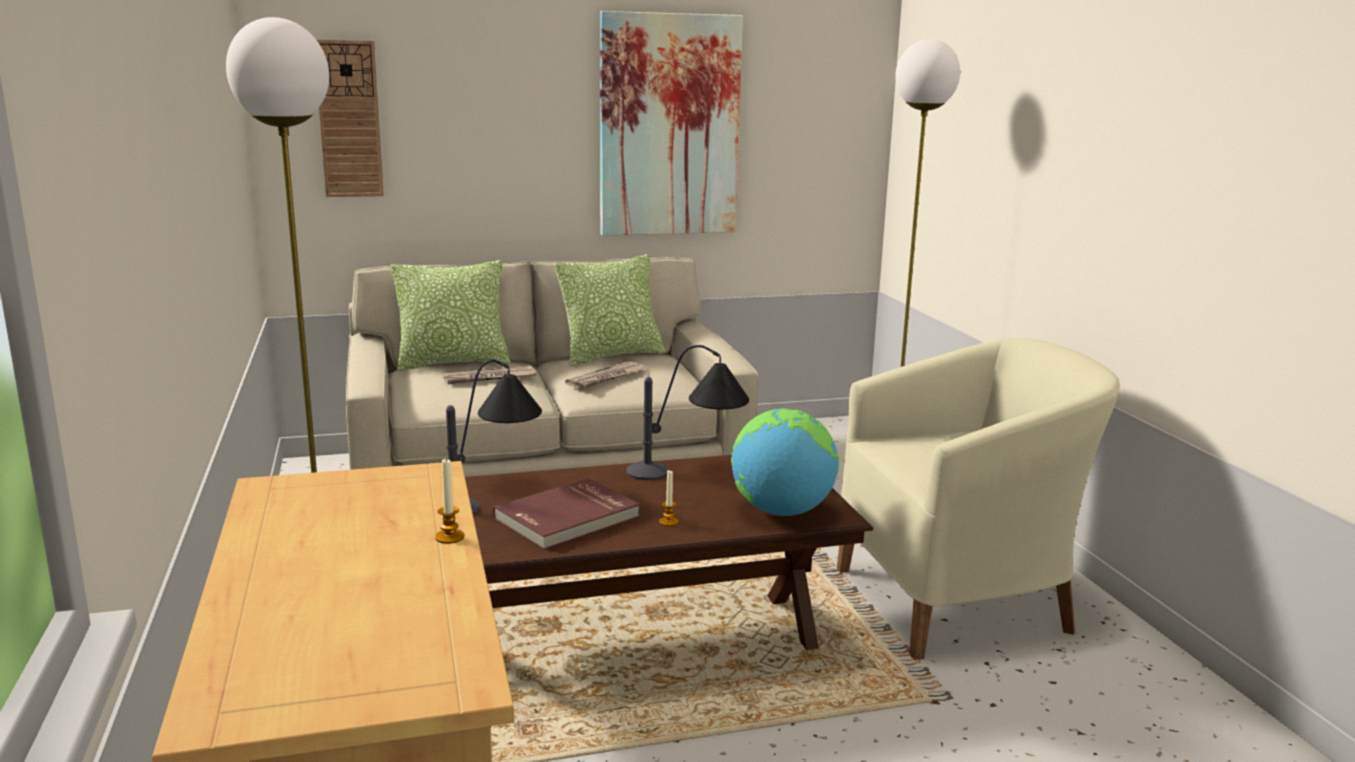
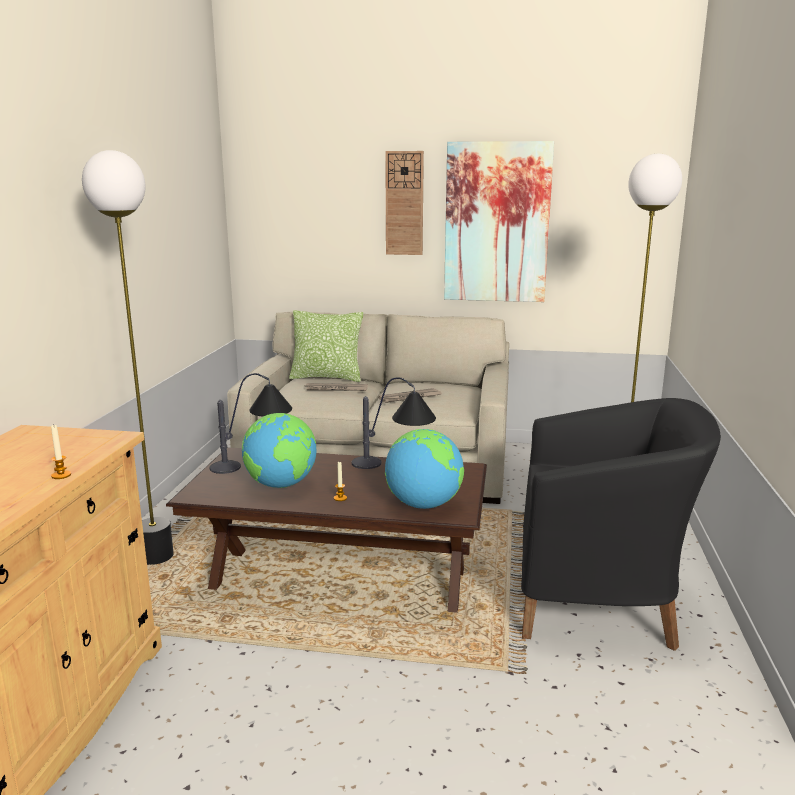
camera: 25 degrees right, 0 degrees up
wall clock [316,39,384,197] -> wall clock moved to [385,151,424,255]
red book [493,478,640,550] -> globe [242,413,317,488]
pillow [554,254,665,367] -> none
beige armchair [837,338,1120,660] -> black armchair [521,398,721,651]

